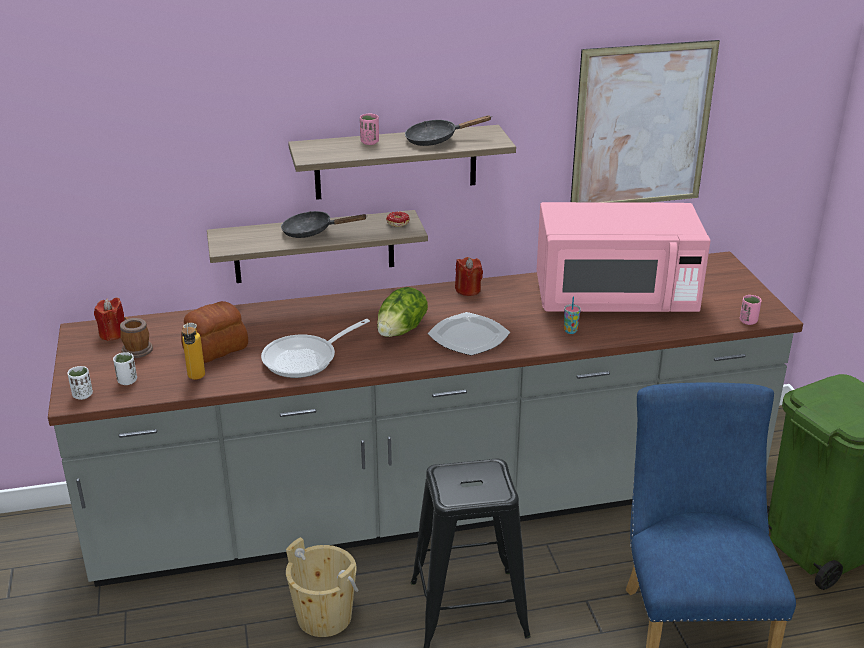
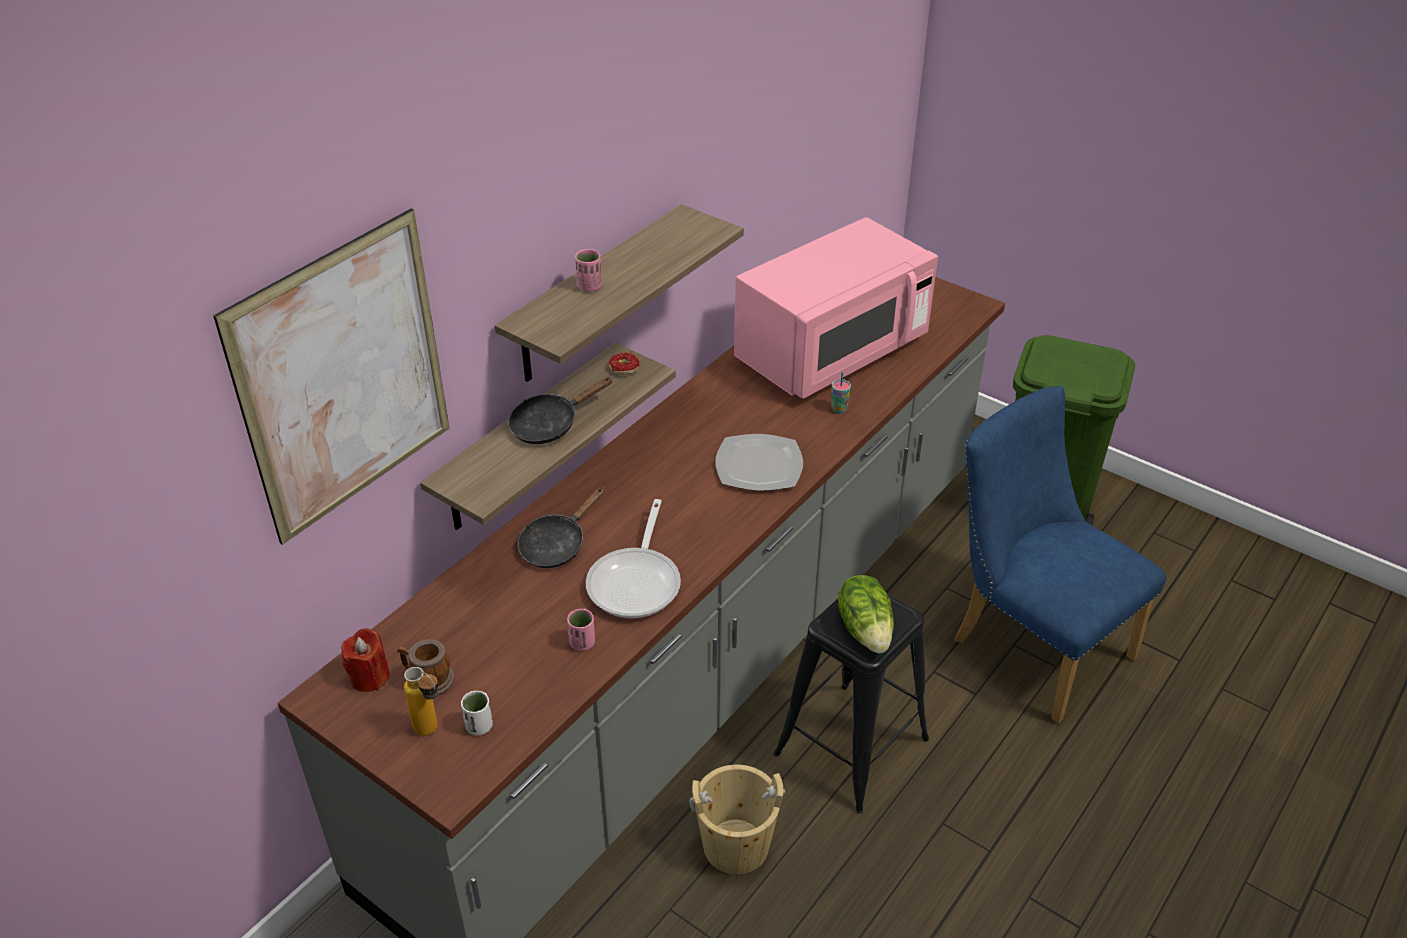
camera: 40 degrees left, 10 degrees up
white cup [67,366,93,400] -> none
bread [181,301,248,363] -> none
bottle [182,322,205,380] -> bottle moved to [404,667,438,736]
lettuce [377,287,428,337] -> lettuce moved to [838,575,894,653]
black frying pan [405,115,491,146] -> black frying pan moved to [518,487,605,568]
red candle [455,257,483,296] -> none
picture [571,40,720,203] -> picture moved to [213,208,450,545]
pink cup [740,295,762,325] -> pink cup moved to [567,609,595,651]

